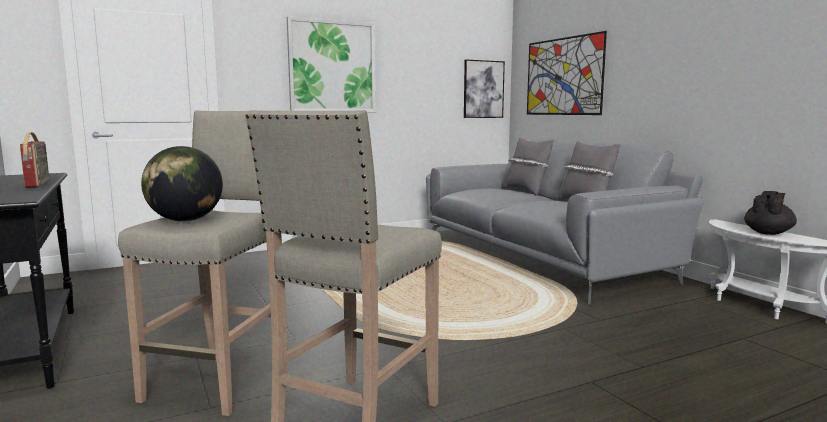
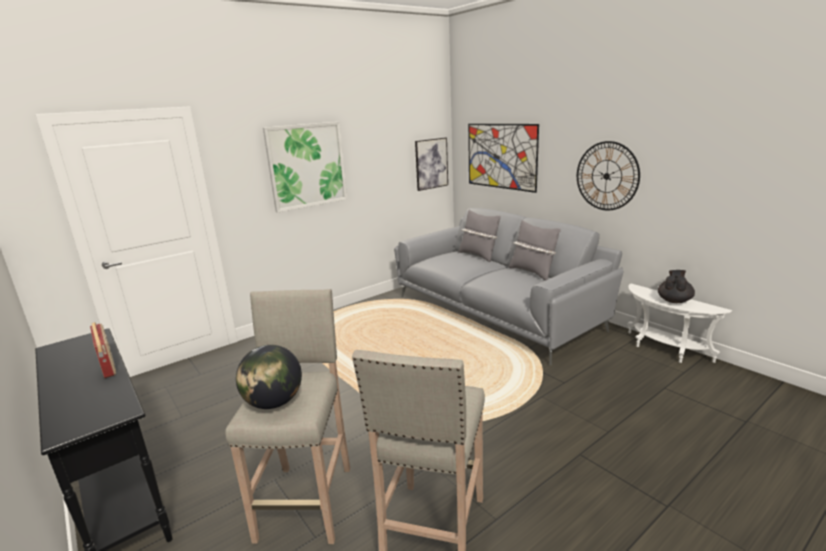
camera: 10 degrees left, 10 degrees up
none -> wall clock [577,141,640,210]

